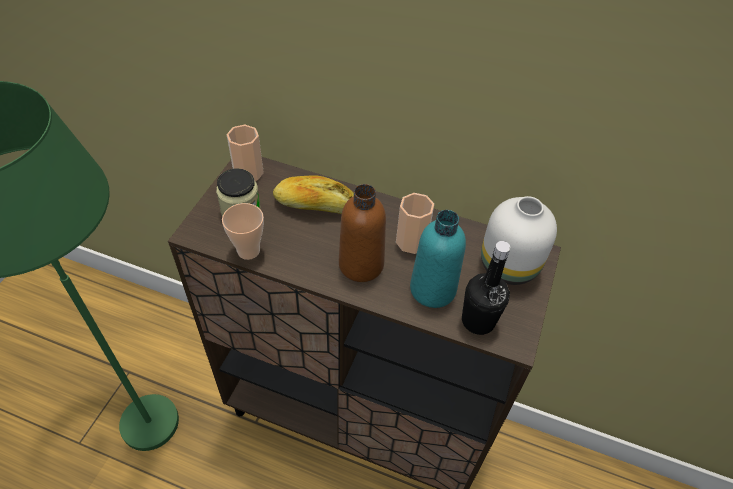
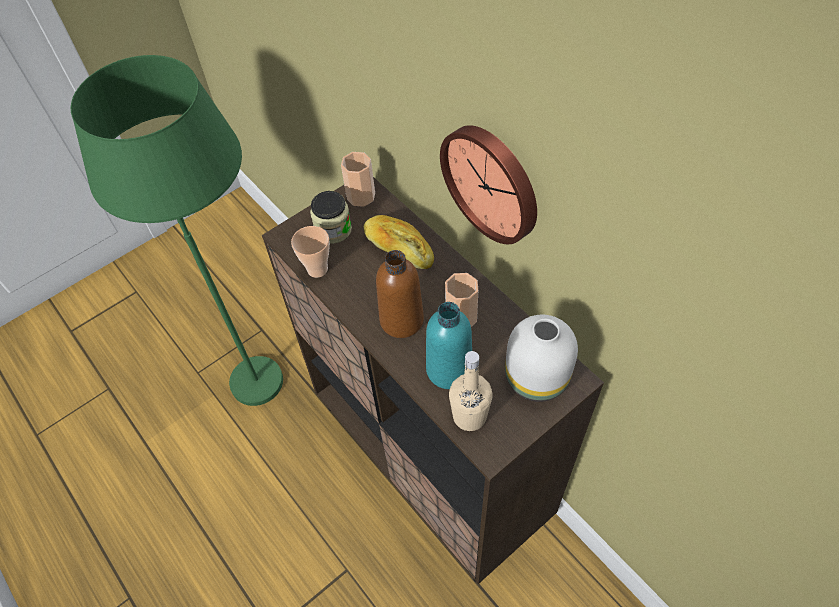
camera: 35 degrees right, 5 degrees up
black bottle [462,241,510,335] -> beige bottle [449,351,493,431]
none -> wall clock [440,125,537,244]

